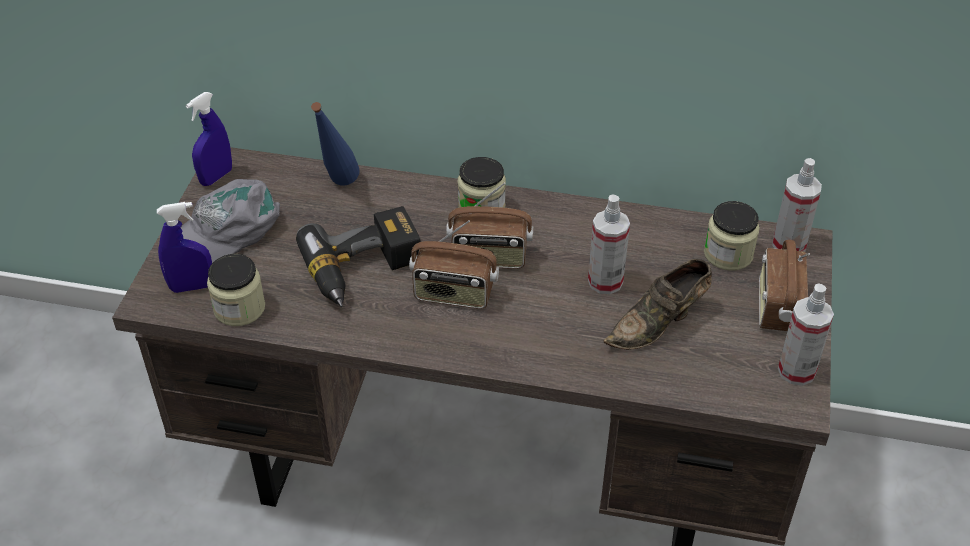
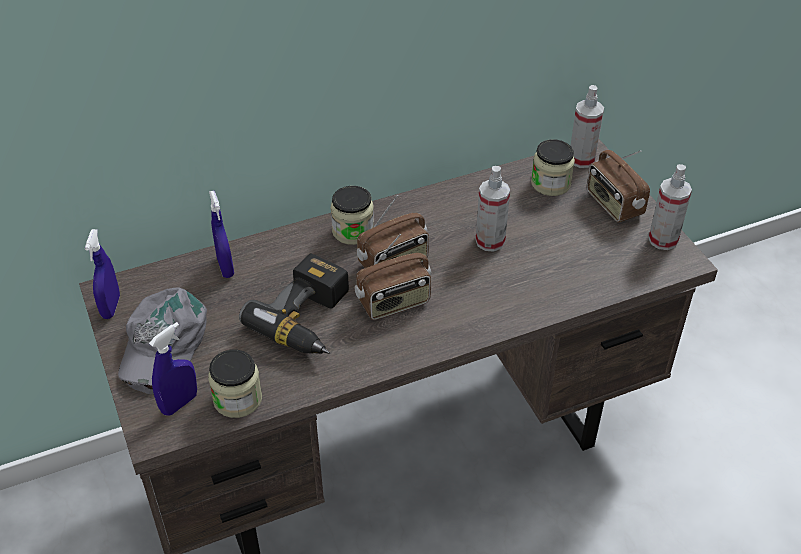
camera: 35 degrees left, 0 degrees up
blue bottle [311,102,360,186] -> blue spray bottle [209,191,234,278]
brown shoe [603,259,712,350] -> none

